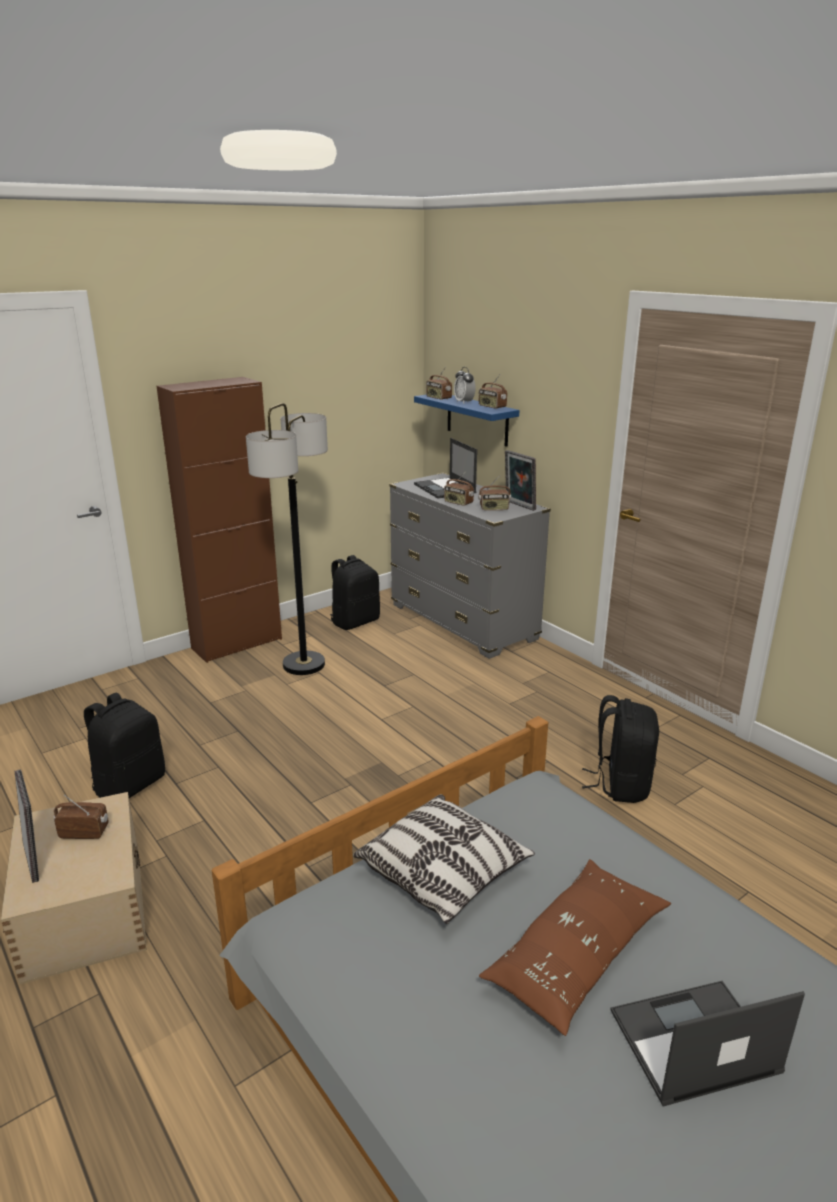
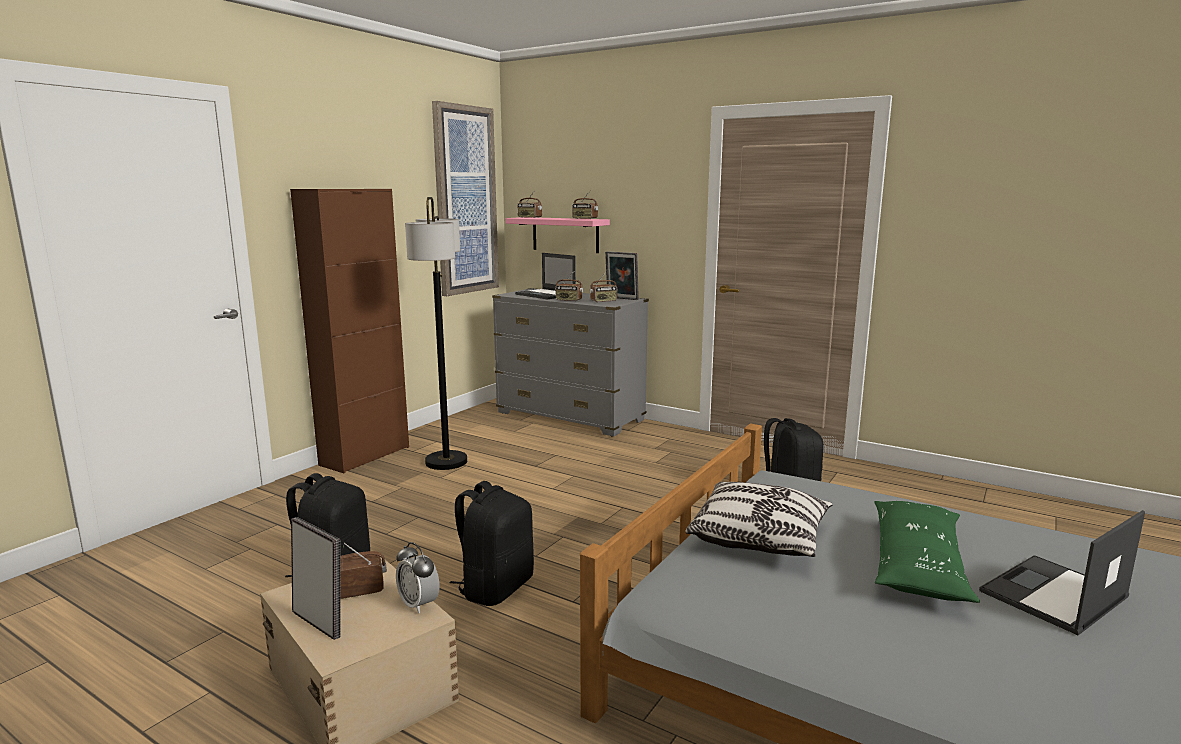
camera: 20 degrees left, 10 degrees down
black backpack [330,555,380,630] -> black backpack moved to [450,481,534,606]
blue shelf [414,395,520,447] -> pink shelf [505,217,610,253]
alarm clock [454,367,476,404] -> alarm clock moved to [396,542,440,613]
brown pillow [479,859,671,1036] -> green pillow [874,501,980,603]
none -> picture [432,101,499,296]

